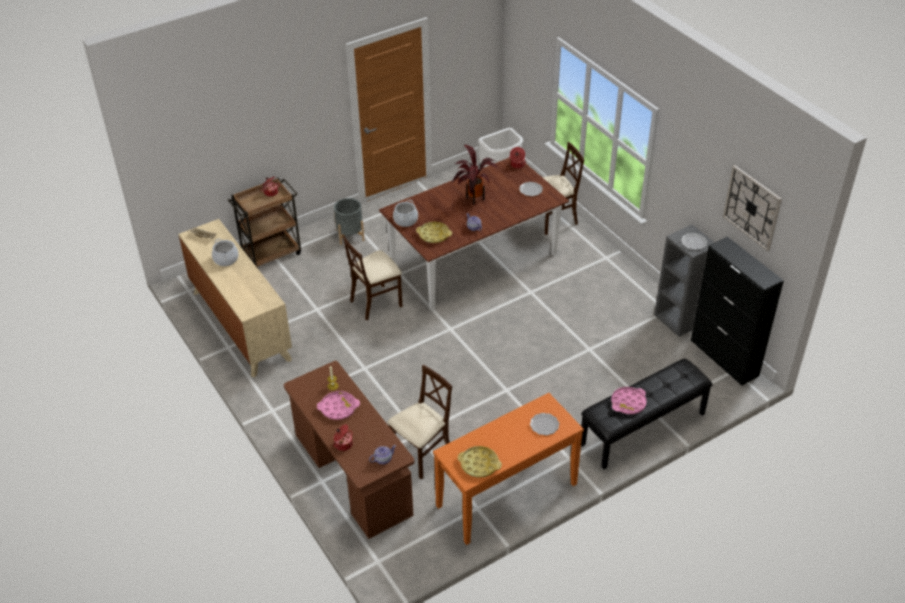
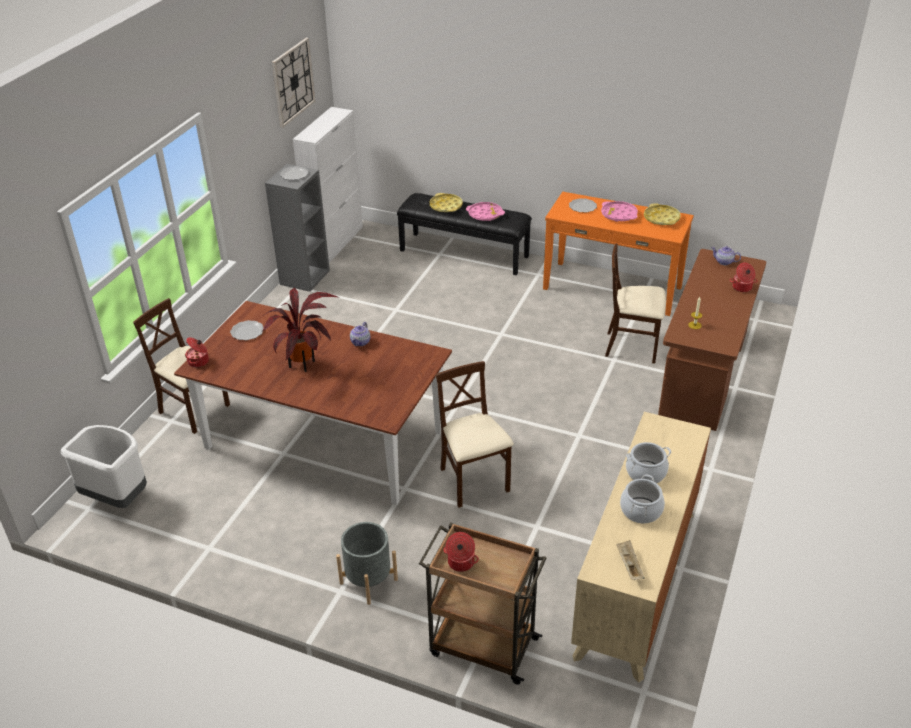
camera: 125 degrees left, 5 degrees down
pink tray [317,391,360,420] -> pink tray moved to [601,201,638,222]
beige chair [343,235,403,320] -> beige chair turned 135 degrees counterclockwise [436,361,514,508]
cooking pot [393,200,418,227] -> cooking pot moved to [626,442,671,483]
yellow tray [416,222,452,243] -> yellow tray moved to [430,193,463,212]
black cabinet [691,237,784,385] -> white cabinet [293,107,363,263]

